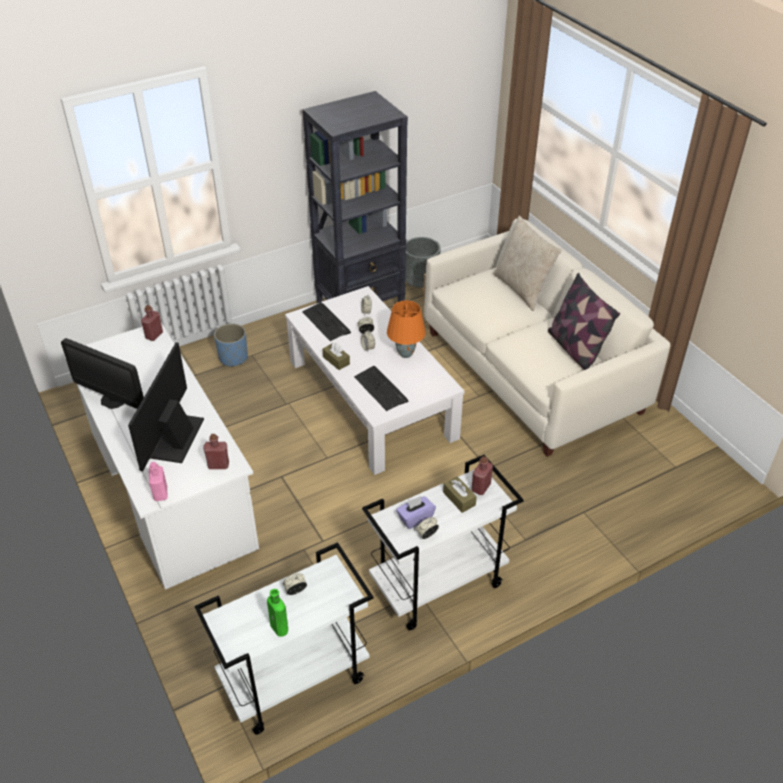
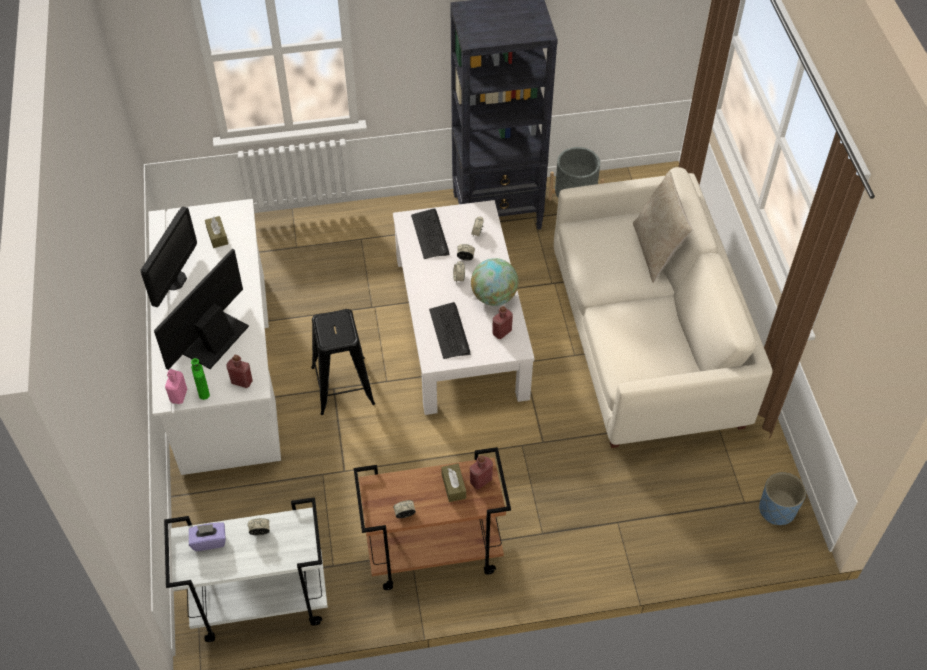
camera: 20 degrees right, 10 degrees up
monitor [61,338,144,409] -> monitor turned 120 degrees counterclockwise [141,206,197,308]
red bottle [141,305,163,341] -> red bottle moved to [492,306,513,339]
blue planter [214,323,248,367] -> blue planter moved to [759,472,806,525]
green bottle [267,589,288,637] -> green bottle moved to [191,358,210,400]
brown tissue box [322,342,350,370] -> brown tissue box moved to [205,216,228,248]
white cart [362,455,524,630] -> brown cart [354,447,511,590]
orange table lamp [387,300,426,358] -> globe [471,258,519,306]
purple tissue box [396,496,436,529] -> purple tissue box moved to [189,522,226,551]
pillow [548,273,620,370] -> none
none -> black stool [311,309,375,415]

